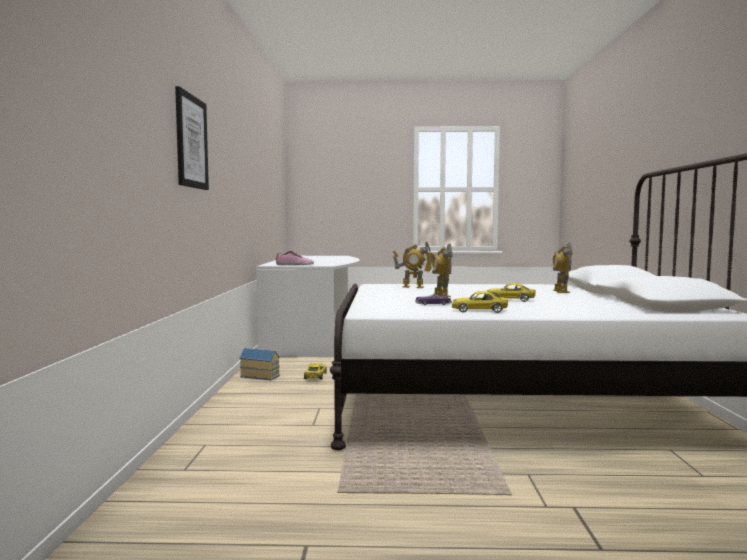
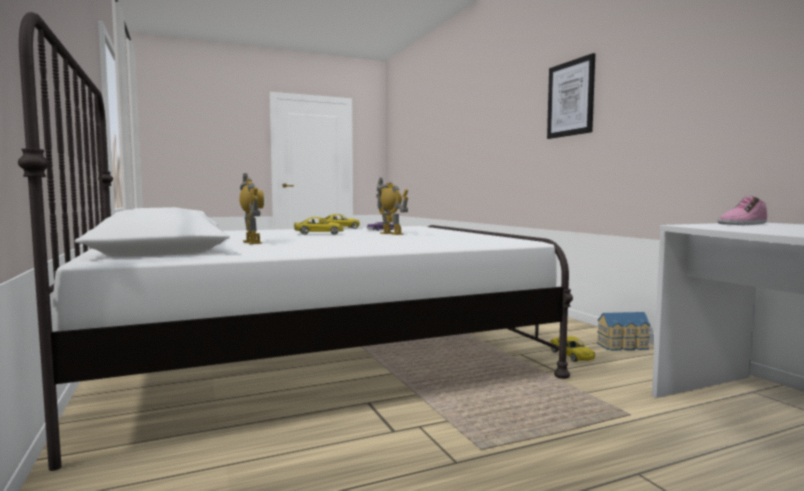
camera: 155 degrees right, 0 degrees up
toy robot [393,241,434,288] -> none

